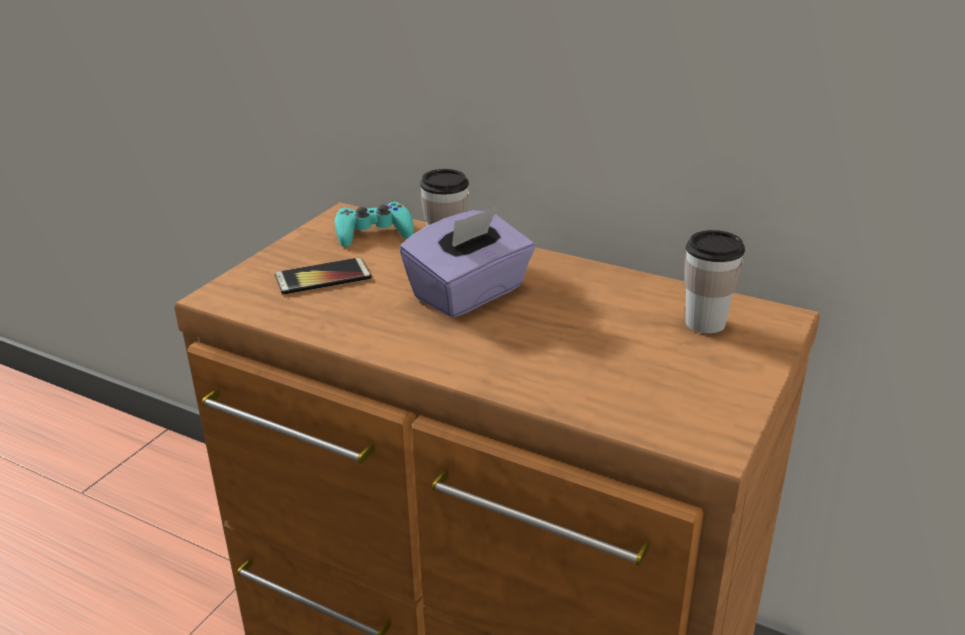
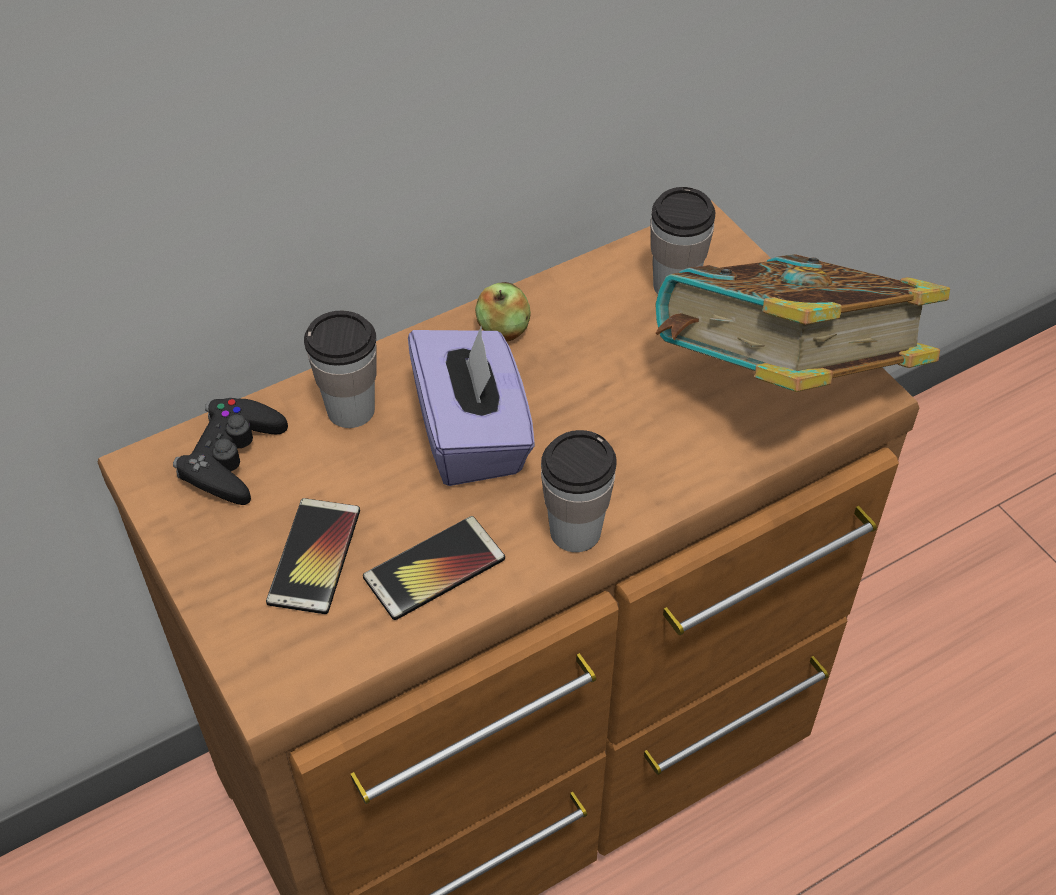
camera: 60 degrees left, 20 degrees up
turquoise game controller [335,202,414,247] -> black game controller [173,398,288,505]
none -> phone [363,516,505,620]
none -> apple [475,282,531,341]
none -> cup [541,430,617,552]
none -> book [655,254,950,392]

